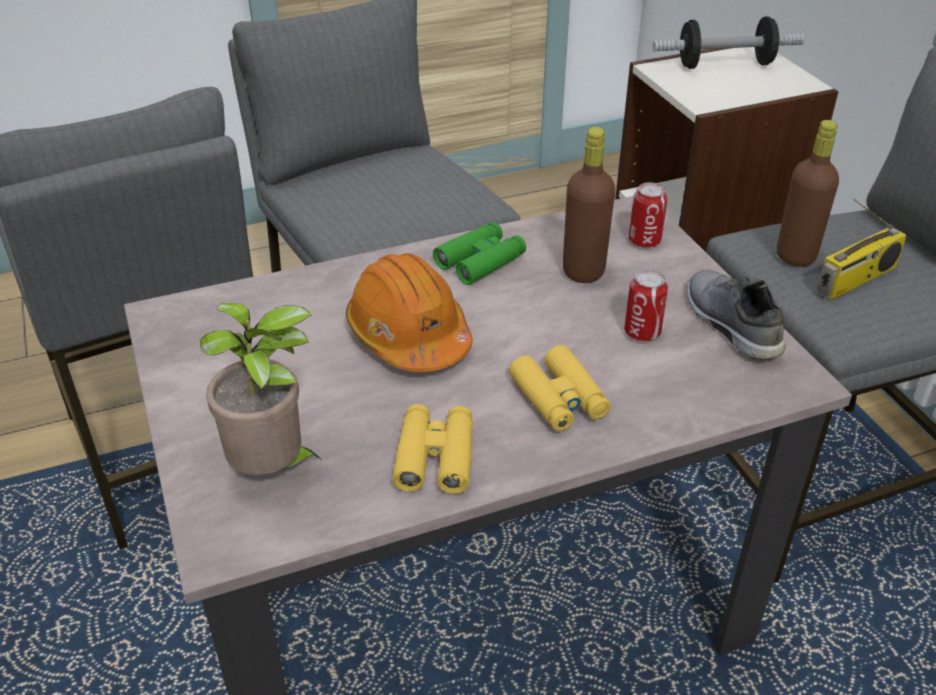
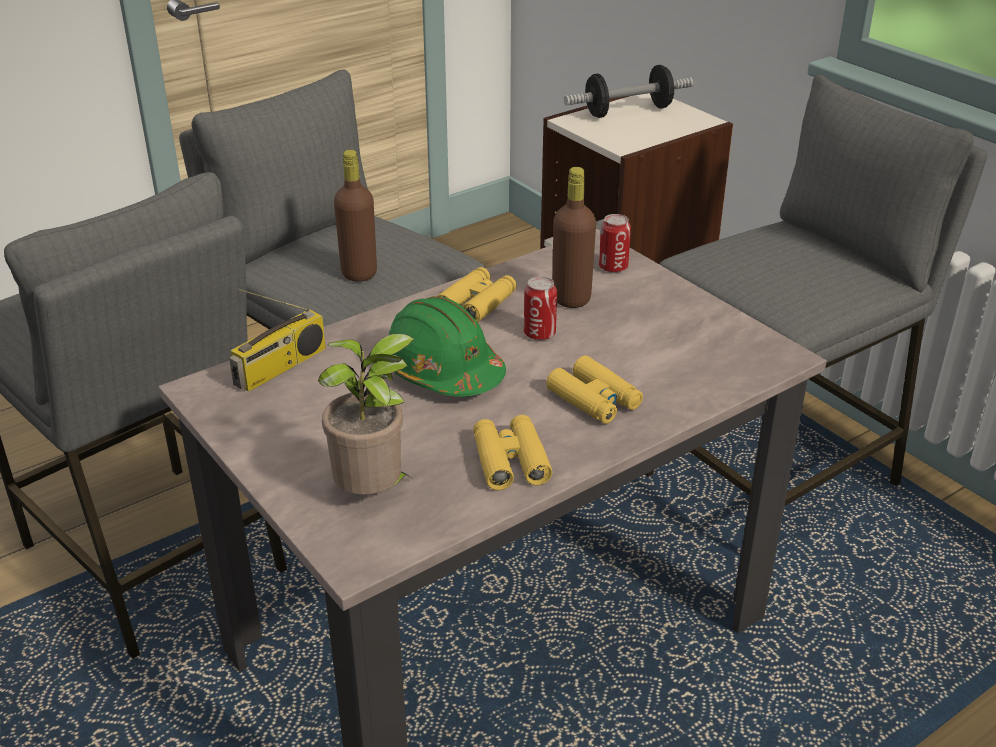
camera: 15 degrees left, 5 degrees down
orange hard hat [346,253,473,372] -> green hard hat [389,296,506,397]
green binoculars [433,222,526,285] -> yellow binoculars [437,267,517,322]
can [624,269,668,341] -> can moved to [524,276,557,340]
grey shoe [687,270,786,360] -> none
brown bottle [777,120,839,267] -> brown bottle moved to [334,150,377,282]
radio [817,199,907,300] -> radio moved to [229,289,326,392]

